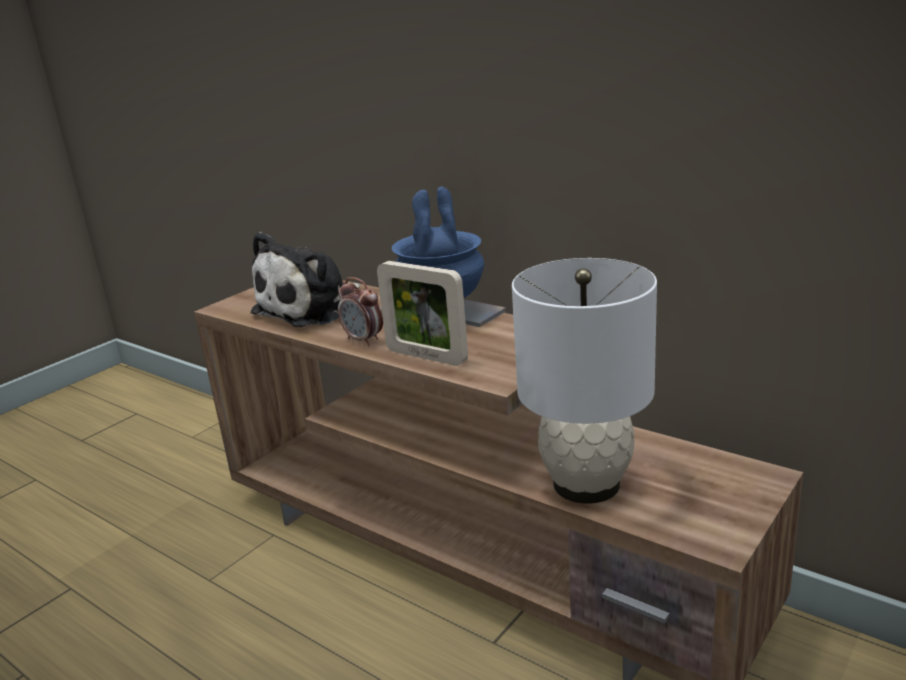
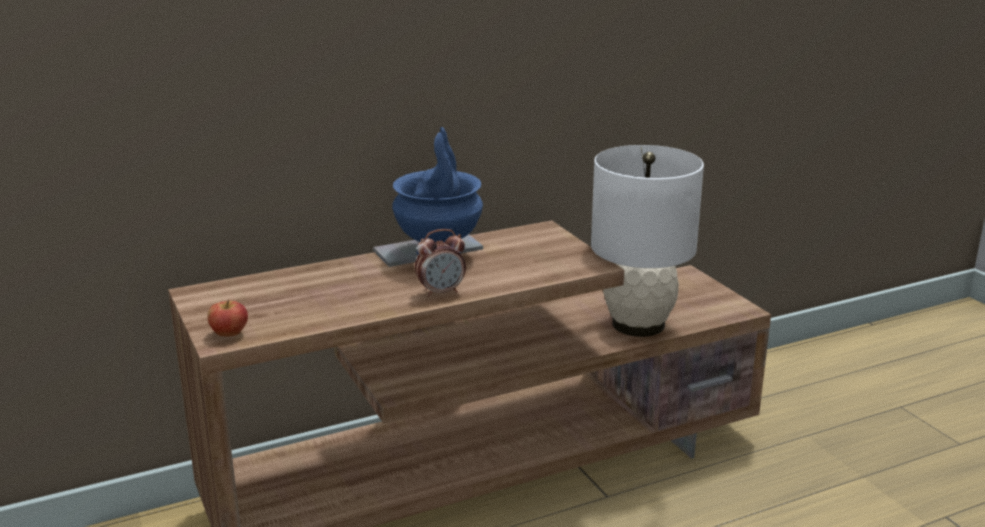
camera: 65 degrees left, 0 degrees up
plush toy [251,232,360,327] -> none
picture frame [377,261,468,366] -> none
none -> apple [207,300,248,337]

